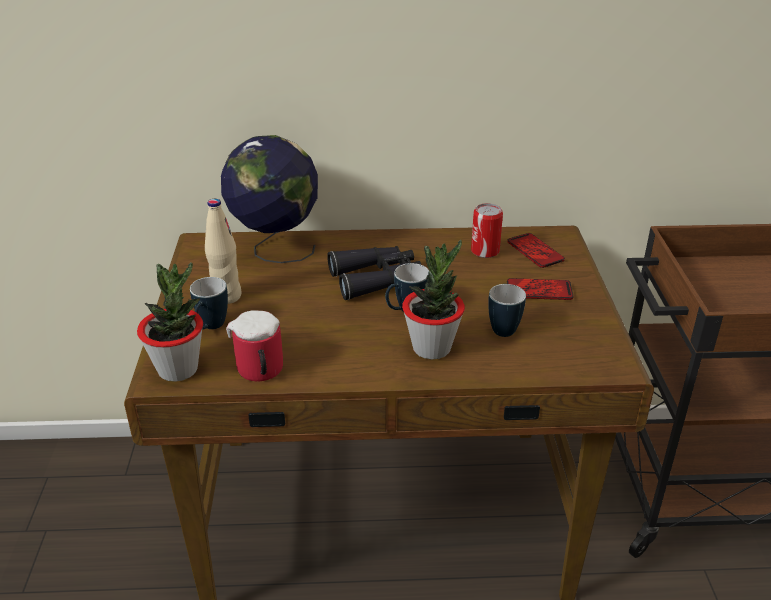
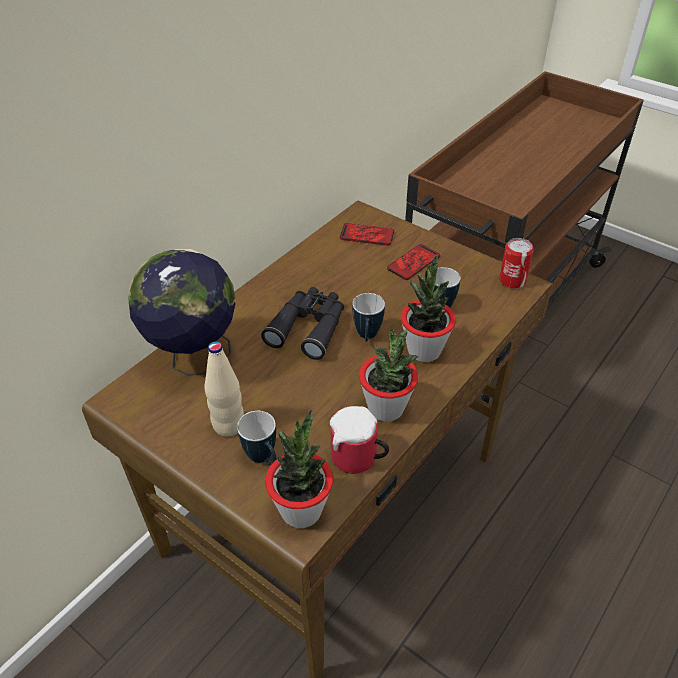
camera: 50 degrees left, 10 degrees up
can [471,203,503,258] -> can moved to [499,238,534,289]
none -> potted plant [359,329,418,422]

